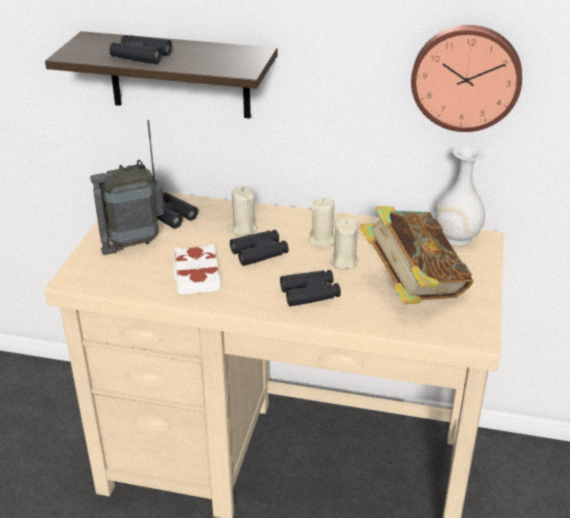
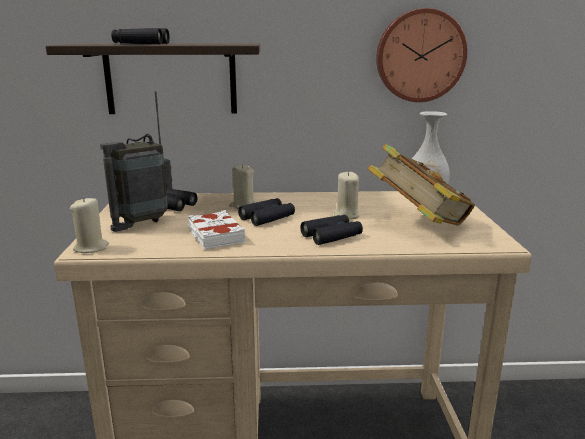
camera: 15 degrees left, 15 degrees down
beige candle [308,198,335,247] -> beige candle moved to [70,197,109,253]

